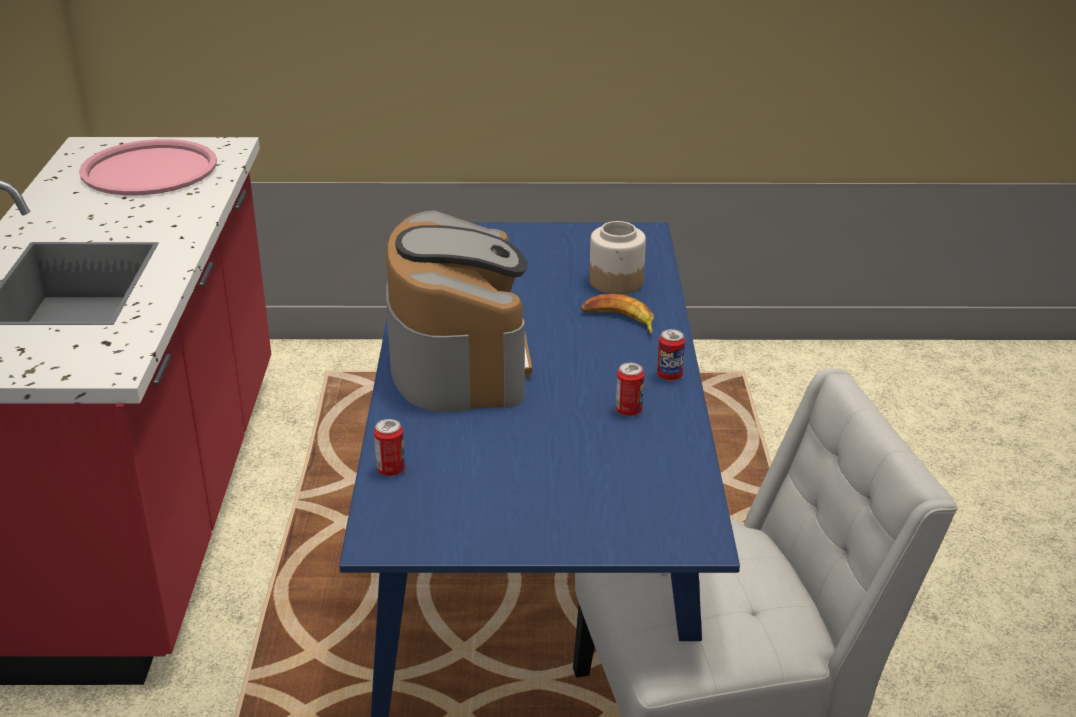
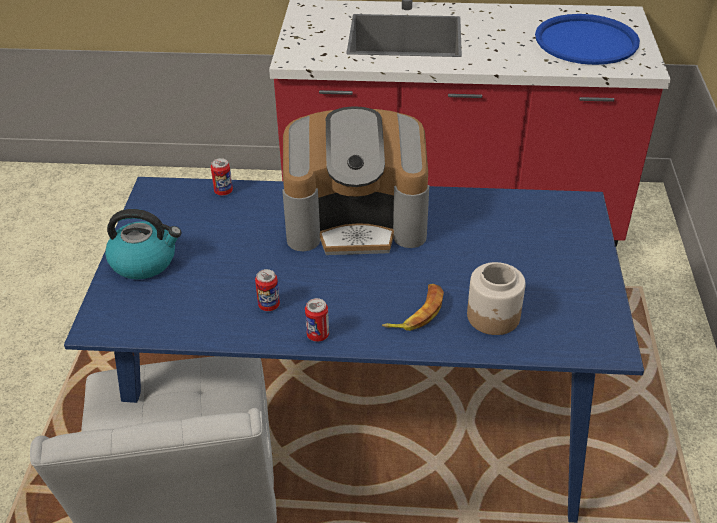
camera: 95 degrees right, 10 degrees up
pink tray [79,139,217,195] -> blue tray [535,14,640,65]
none -> kettle [105,209,182,279]

